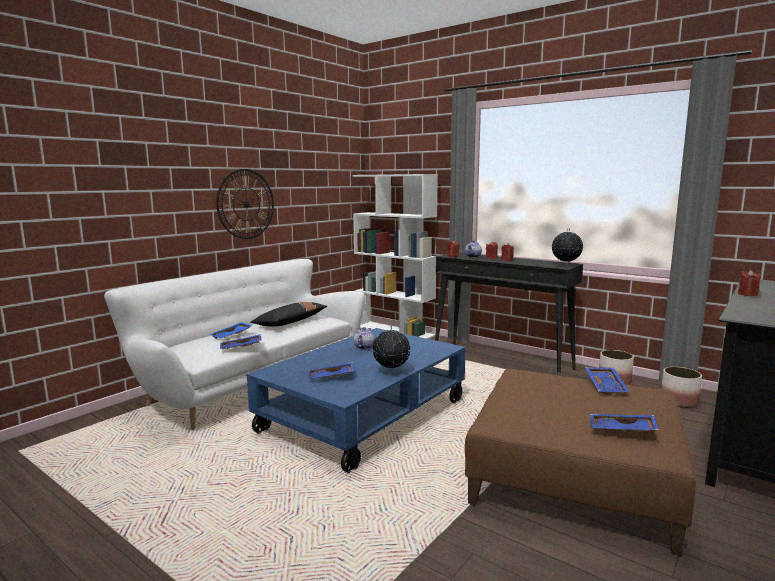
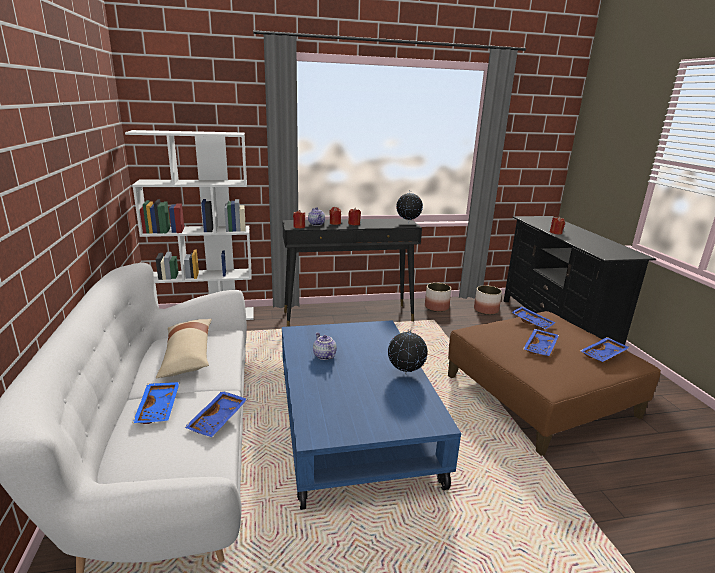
camera: 50 degrees left, 10 degrees up
wall clock [216,169,274,239] -> none
black pillow [251,302,327,327] -> beige pillow [156,319,212,378]
blue tray [307,362,354,379] -> blue tray moved to [523,329,559,356]

